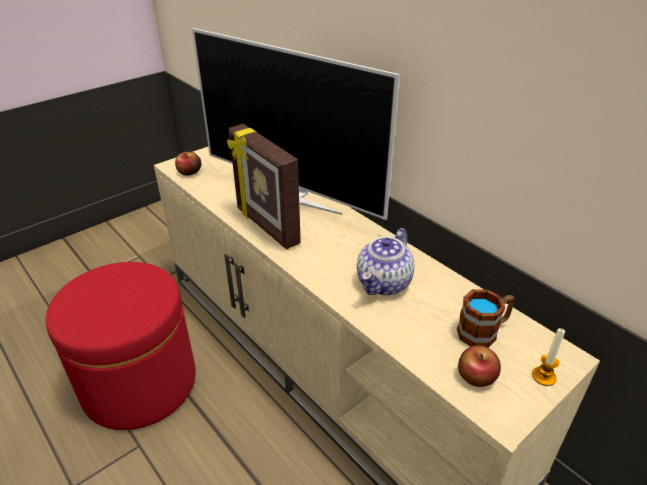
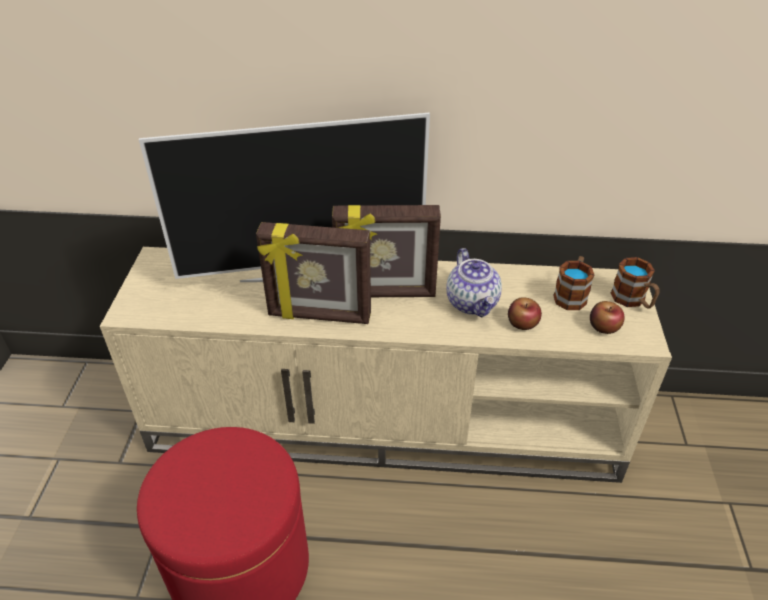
camera: 45 degrees left, 5 degrees up
apple [175,152,201,175] -> apple moved to [508,297,542,330]
candle [532,328,565,386] -> mug [611,257,660,309]
none -> picture frame [332,205,441,297]

